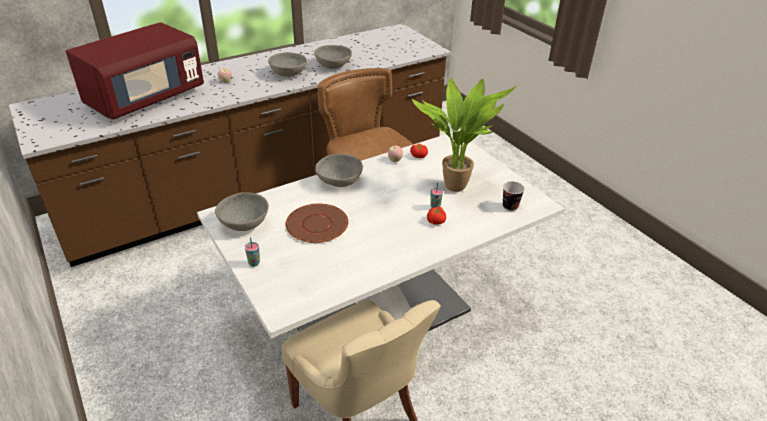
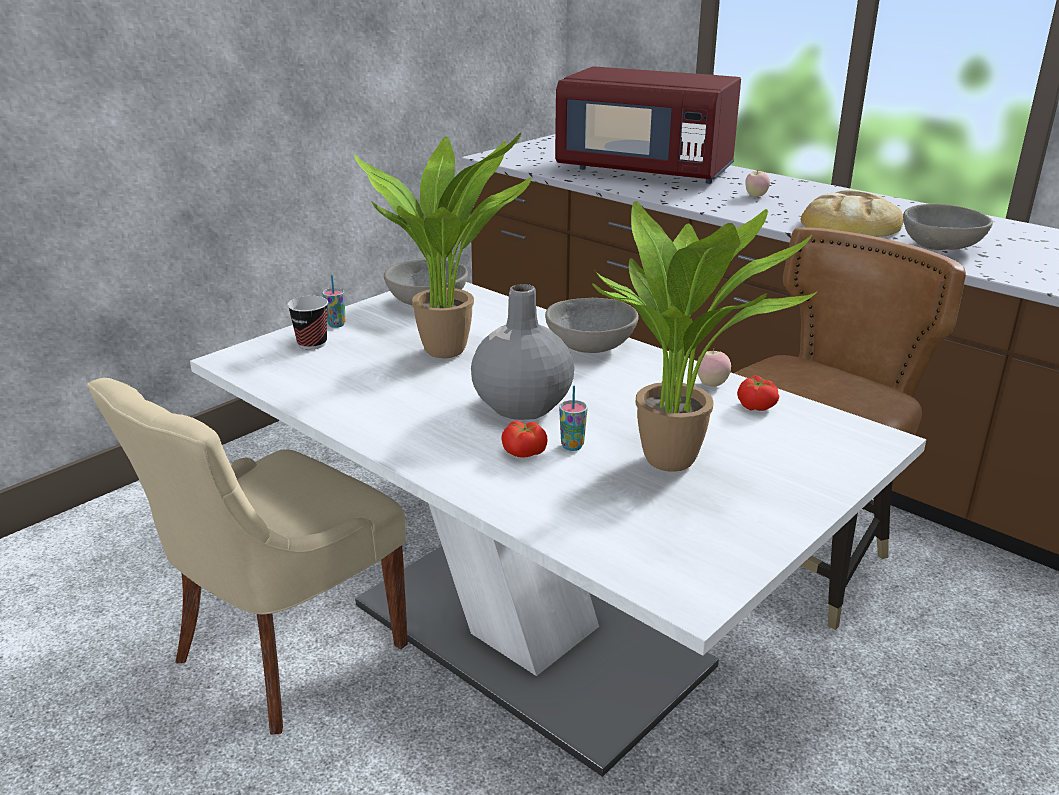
camera: 75 degrees right, 10 degrees down
grey bowl [268,52,307,77] -> bread [801,190,904,237]
brown plate [286,203,349,243] -> potted plant [354,132,532,358]
cup [503,181,525,211] -> cup moved to [287,296,328,350]
none -> grey vase [471,284,574,420]

